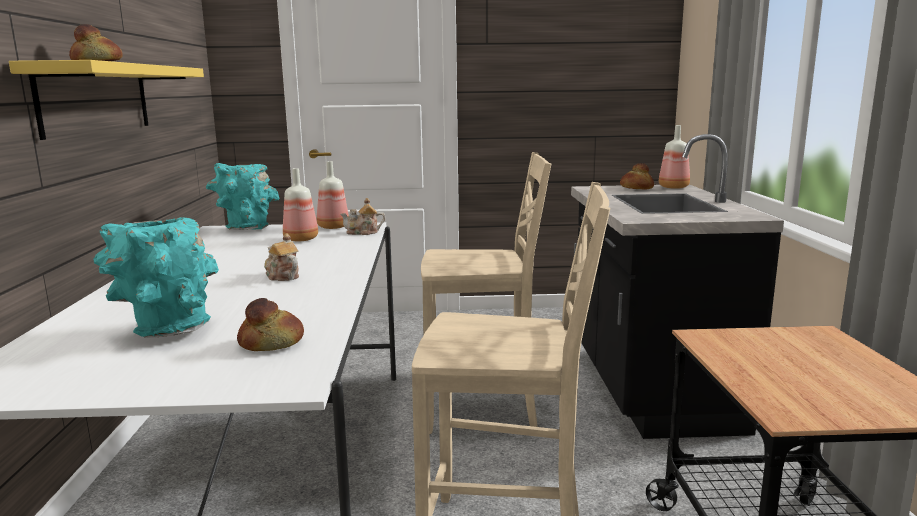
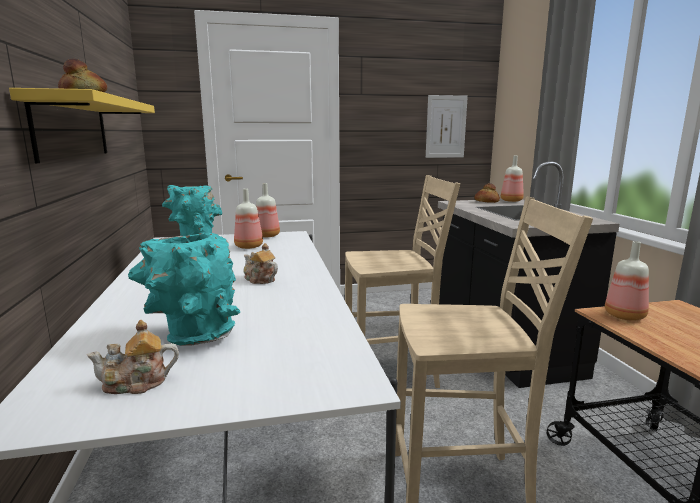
camera: 10 degrees left, 0 degrees up
bread [237,298,304,351] -> none
teapot [340,198,385,235] -> teapot moved to [87,320,179,394]
none -> picture [426,95,468,158]
none -> bottle [605,241,649,321]

